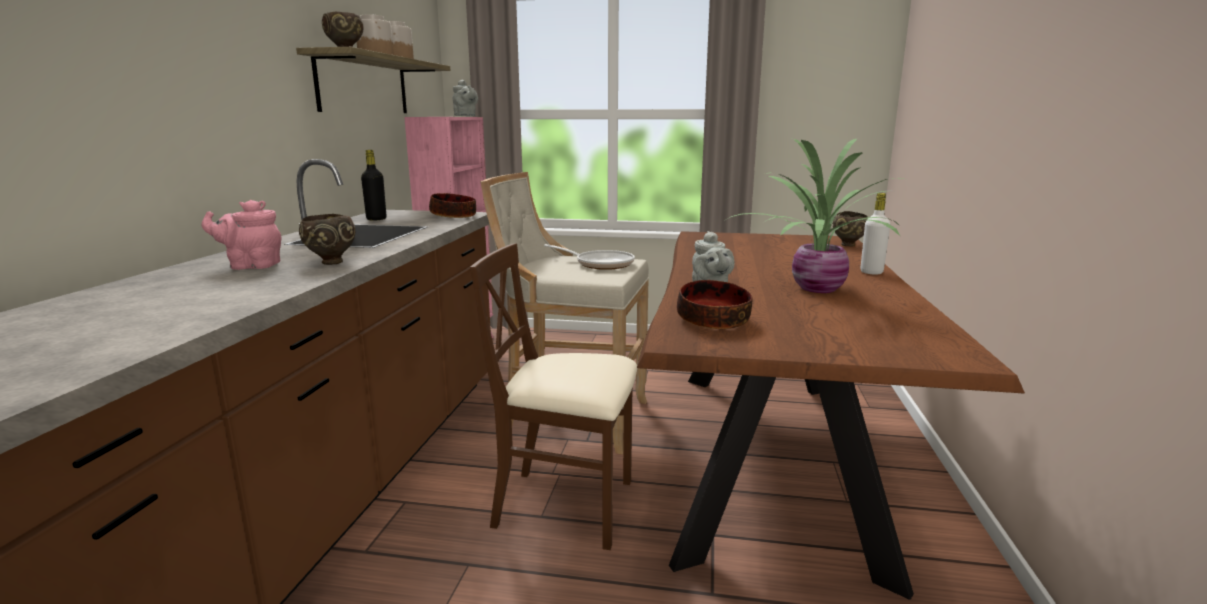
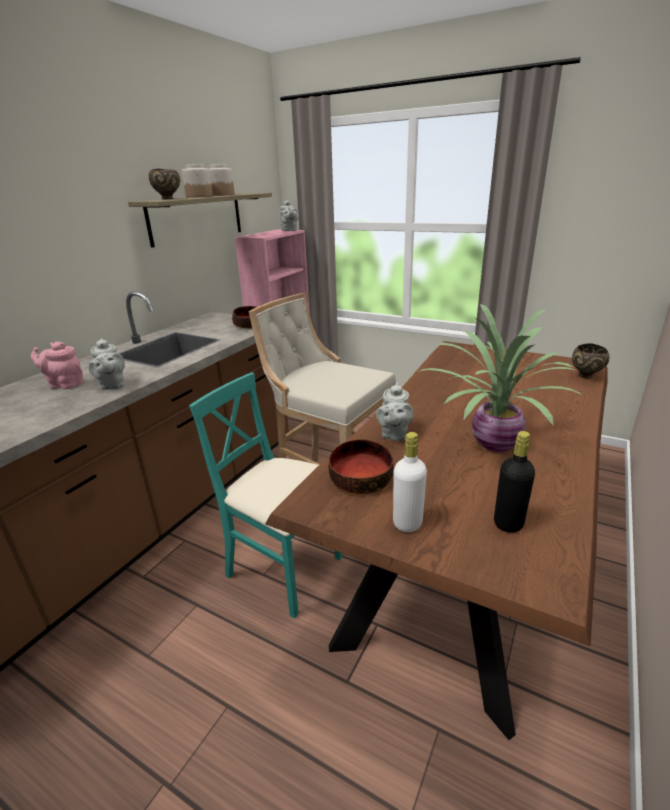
camera: 20 degrees right, 10 degrees up
brown bowl [299,214,355,265] -> grey teapot [88,338,125,390]
black bottle [361,150,386,221] -> black bottle moved to [494,431,535,533]
brown chair [470,243,637,550] -> turquoise chair [189,373,343,618]
frying pan [544,244,635,270] -> none
white bottle [861,193,890,274] -> white bottle moved to [393,432,427,532]

